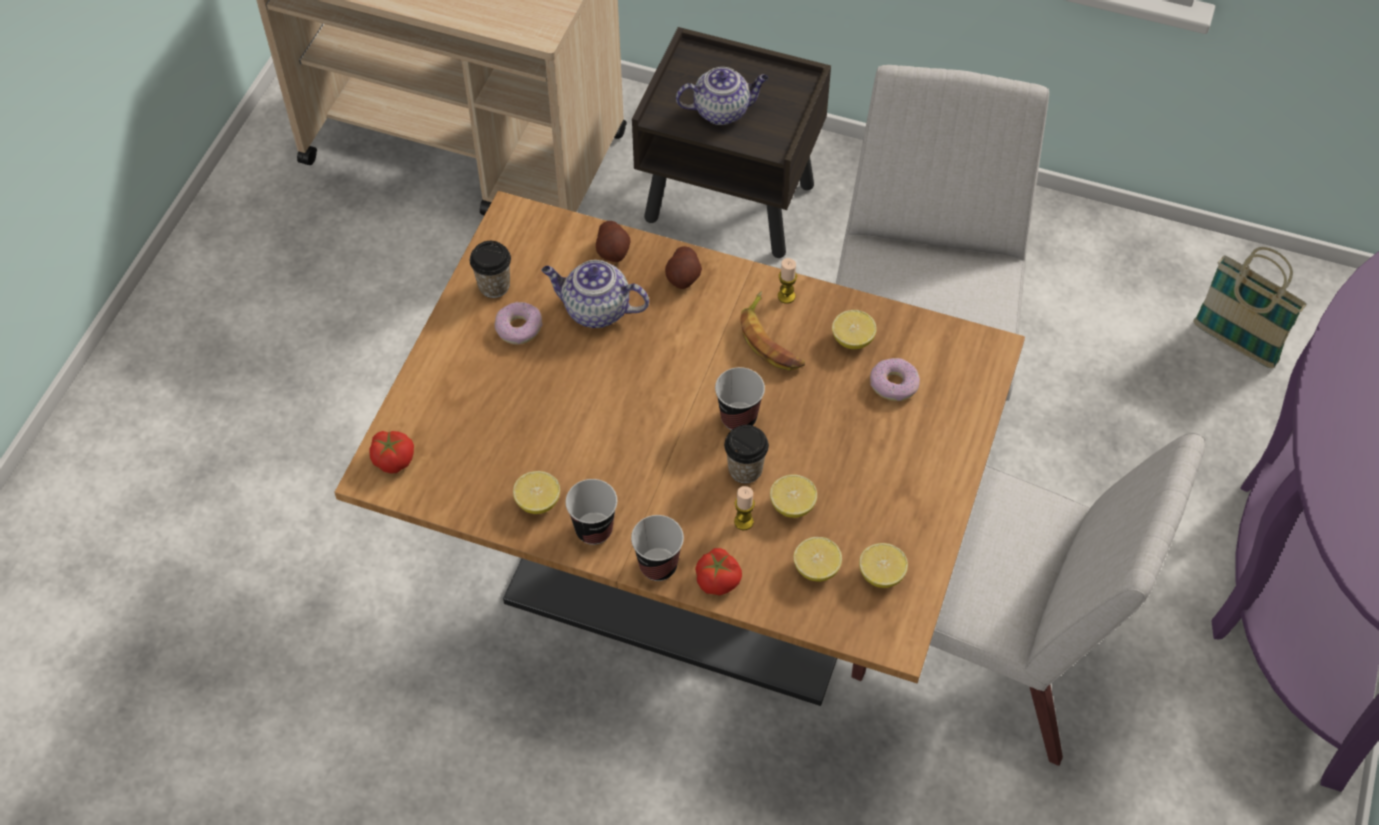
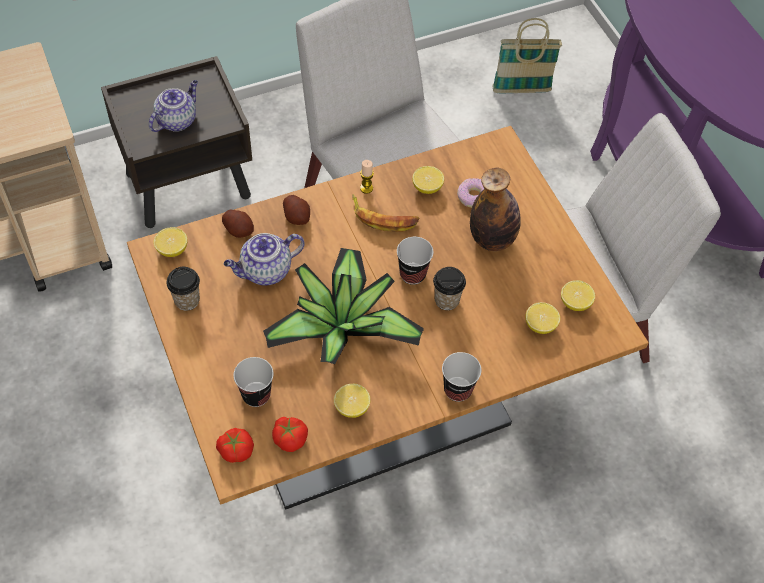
camera: 45 degrees left, 0 degrees up
donut [495,302,543,345] -> none
cup [566,479,617,545] -> cup moved to [234,357,274,407]
tomato [695,548,742,596] -> tomato moved to [272,417,308,452]
candle [734,486,755,530] -> none
lemon [770,474,817,518] -> lemon moved to [153,227,187,257]
none -> potted plant [263,248,424,364]
none -> bottle [470,168,521,251]

